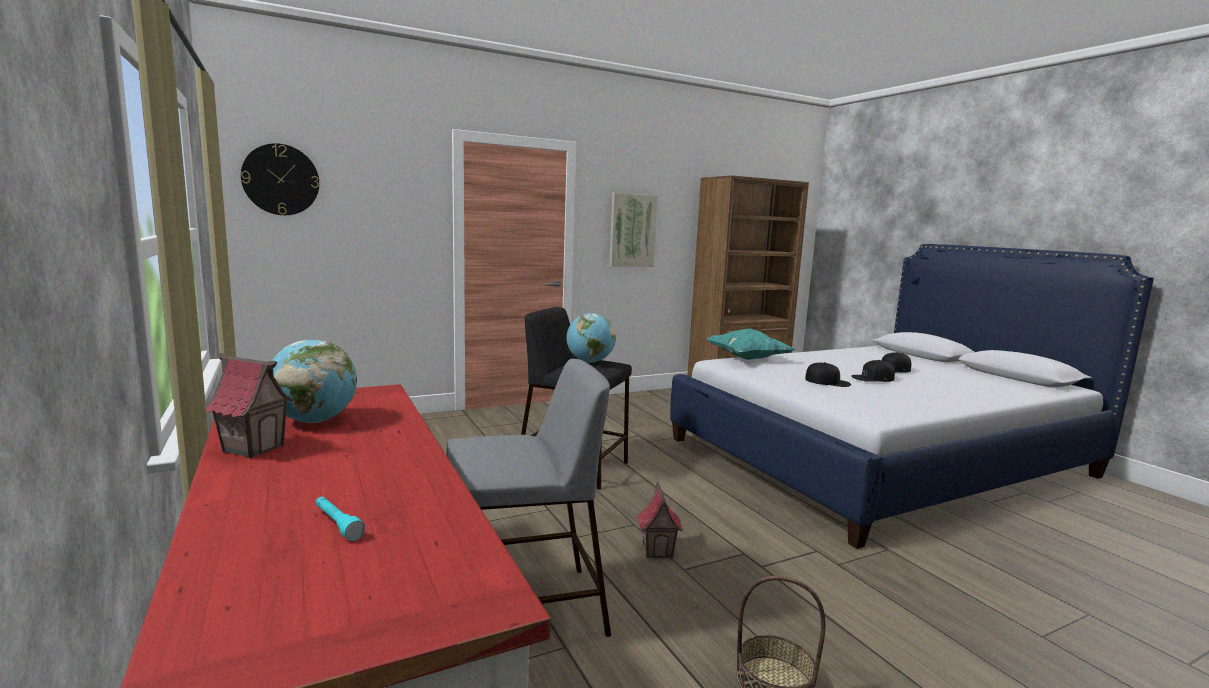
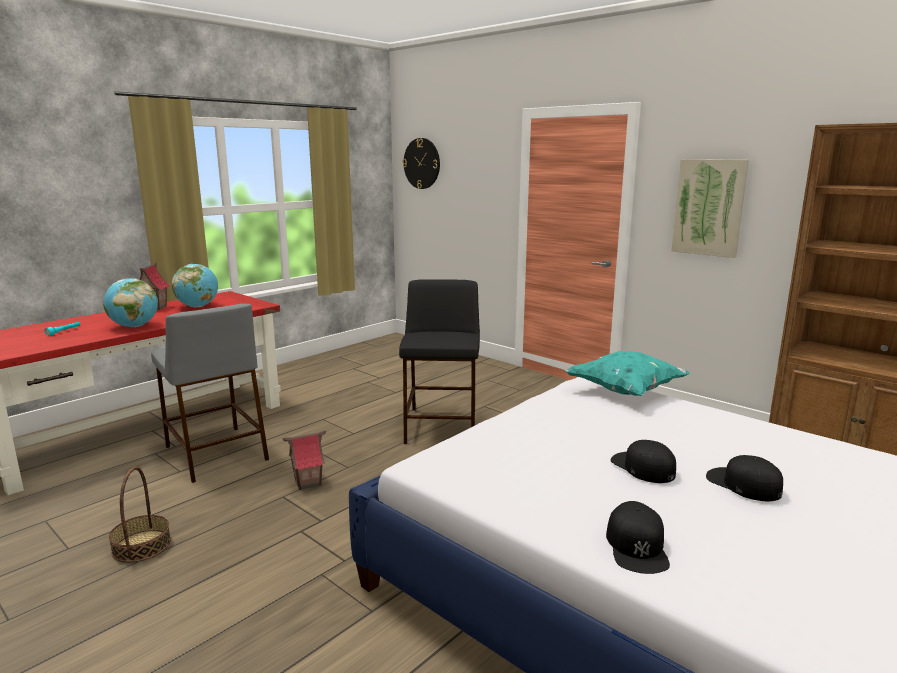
camera: 70 degrees right, 5 degrees up
globe [566,313,616,363] -> globe moved to [103,278,158,327]
black cap [805,362,851,387] -> black cap moved to [606,501,670,574]

